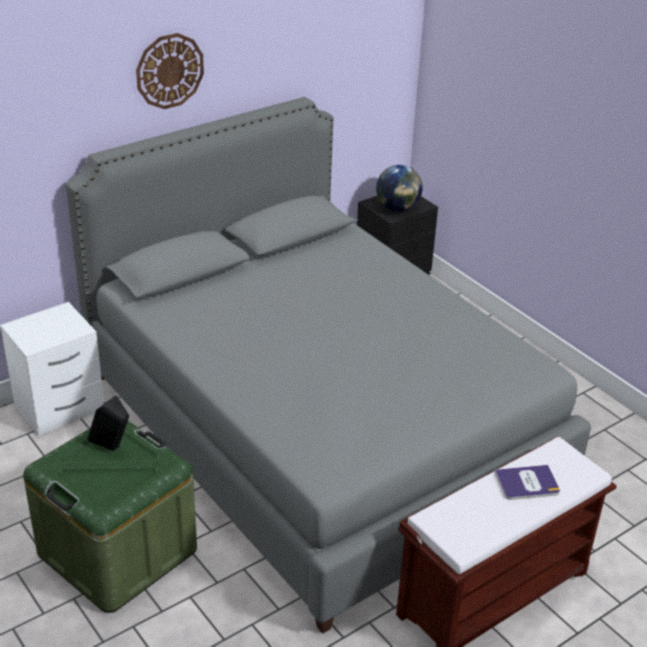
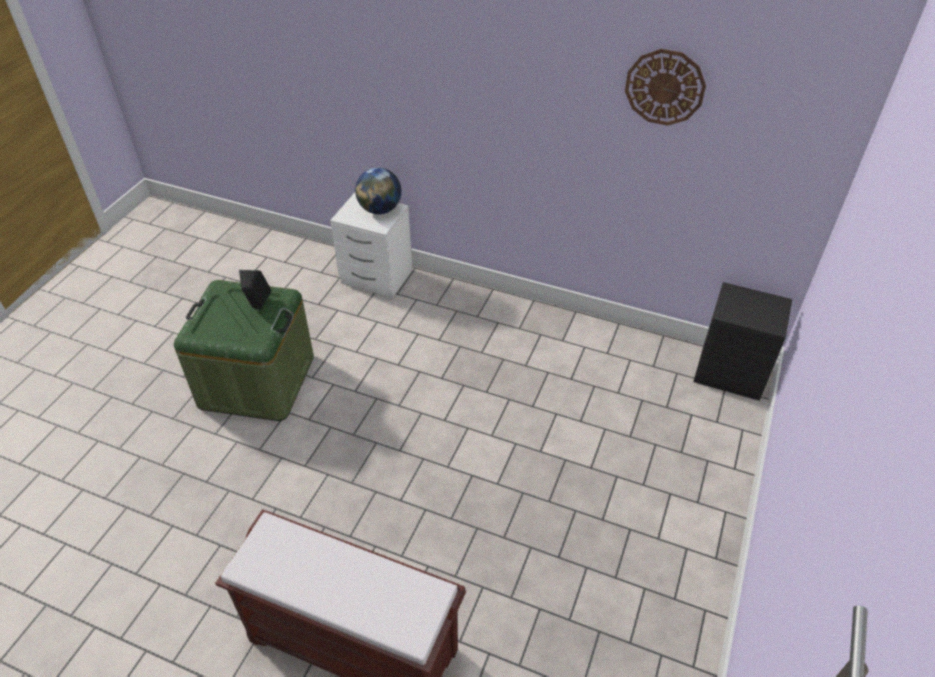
camera: 60 degrees right, 10 degrees up
grey bed [66,97,591,634] -> none
wall clock [136,33,204,109] -> wall clock moved to [625,49,706,126]
globe [376,165,423,212] -> globe moved to [355,167,402,214]
book [495,465,560,500] -> none

